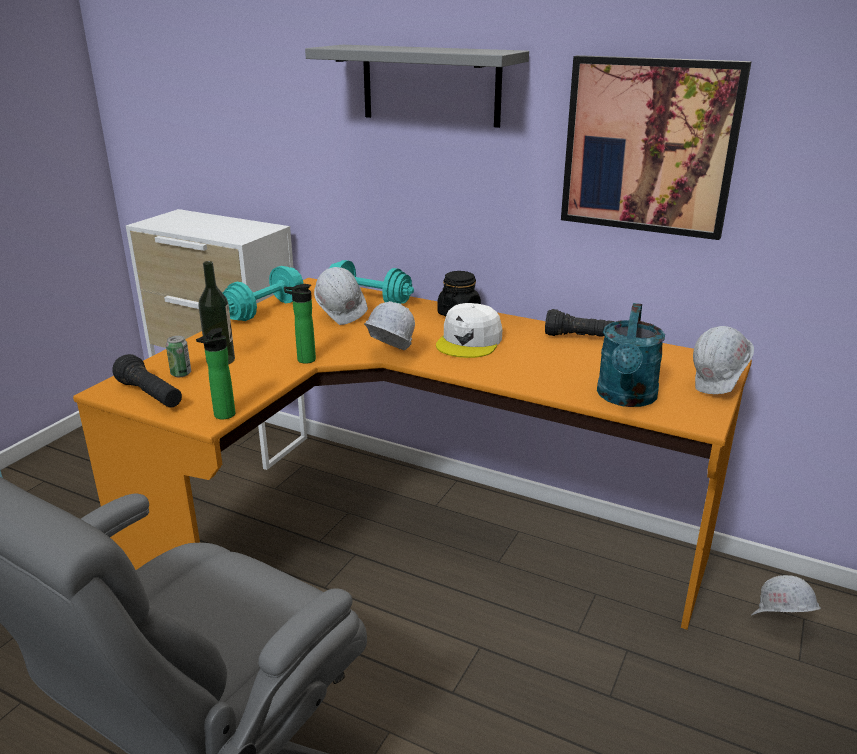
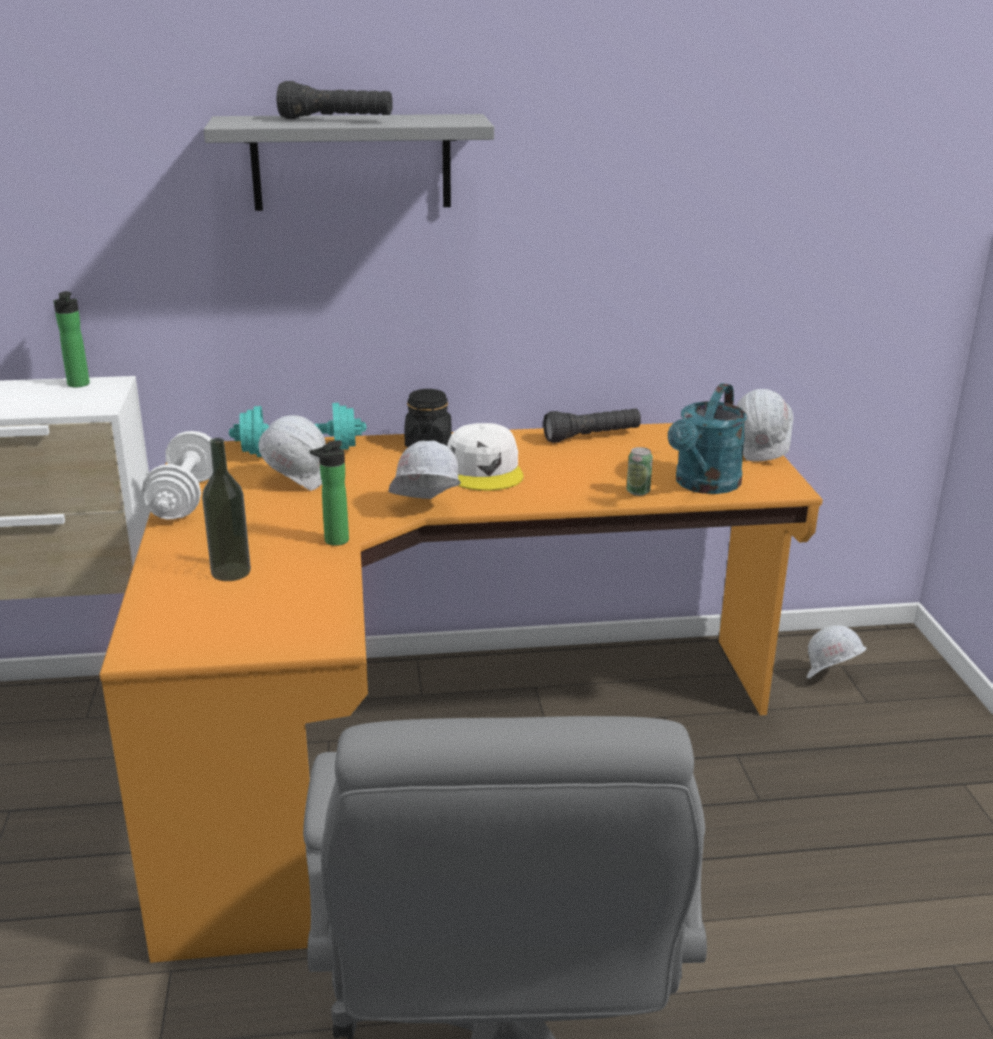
camera: 35 degrees left, 0 degrees up
black flashlight [112,354,182,408] -> black flashlight moved to [276,81,393,119]
can [166,336,191,377] -> can moved to [627,447,653,496]
bottle [196,328,235,419] -> bottle moved to [53,291,90,387]
turquoise dumbbell [223,266,304,321] -> white dumbbell [142,431,213,520]
picture [561,55,752,240] -> none
turquoise watering can [597,303,665,407] -> turquoise watering can turned 45 degrees clockwise [668,383,747,494]

